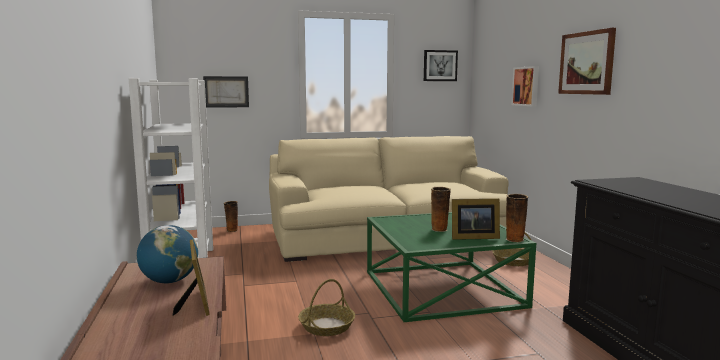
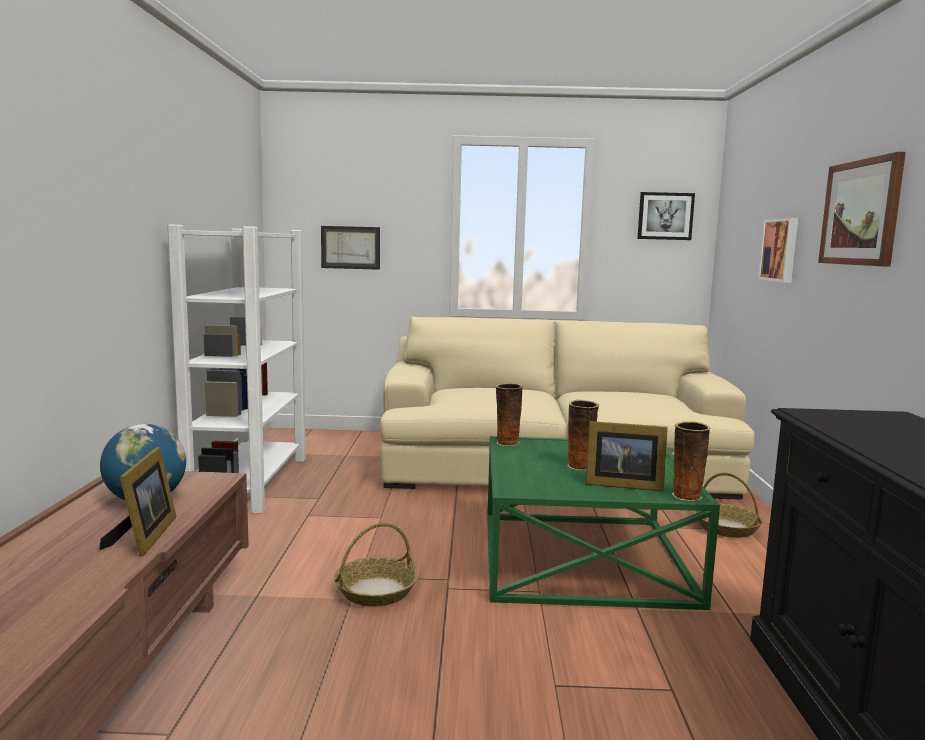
camera: 15 degrees right, 0 degrees up
vase [224,201,238,232] -> vase moved to [496,383,522,446]

